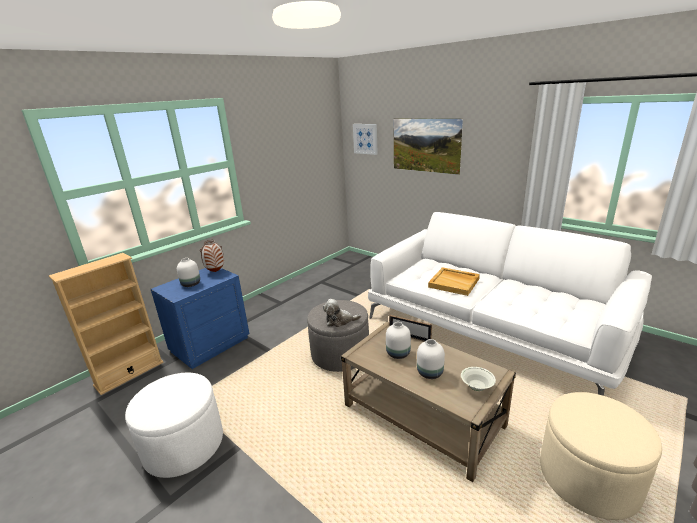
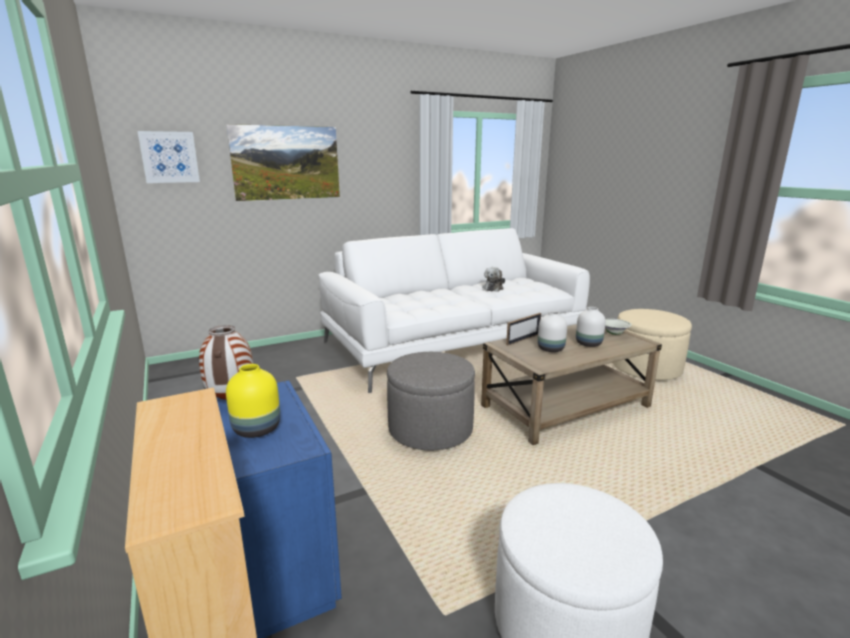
camera: 70 degrees left, 5 degrees down
white vase [177,258,200,287] -> yellow vase [226,364,280,438]
plush toy [323,299,361,327] -> plush toy moved to [482,267,505,292]
beige tray [428,267,480,296] -> none

